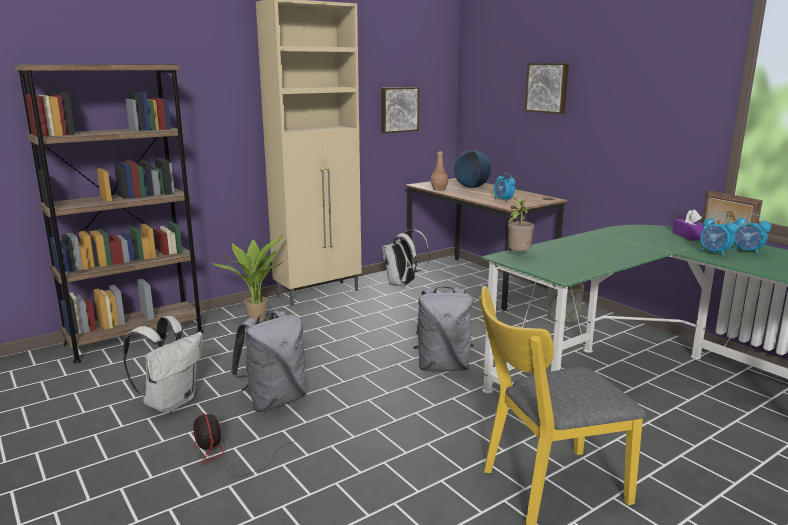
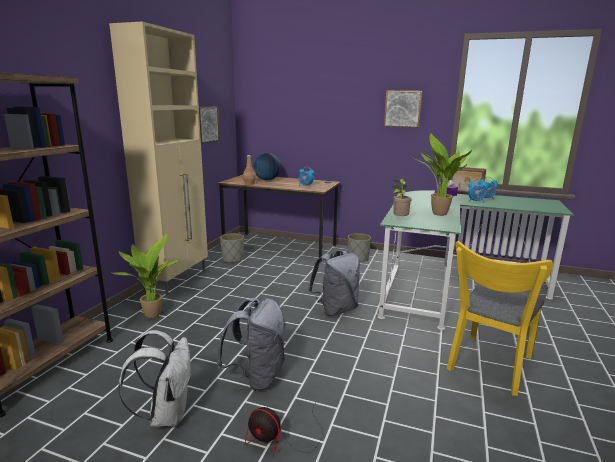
camera: 35 degrees left, 0 degrees up
white backpack [382,229,430,287] -> grey planter [220,233,244,262]
picture [525,63,569,114] -> picture moved to [384,91,422,128]
none -> potted plant [411,134,472,216]

